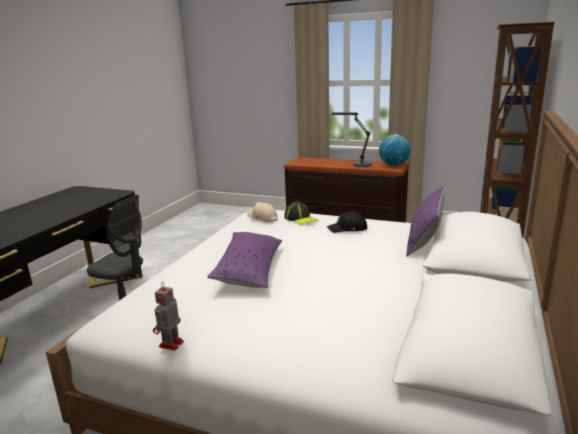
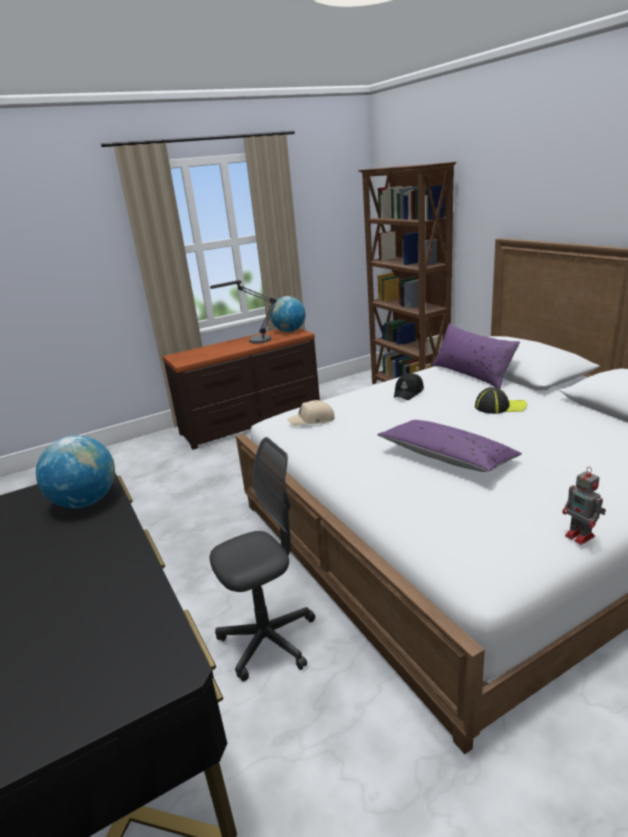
camera: 50 degrees left, 5 degrees up
cap [284,202,318,225] -> cap moved to [475,387,527,414]
none -> globe [36,435,115,508]

